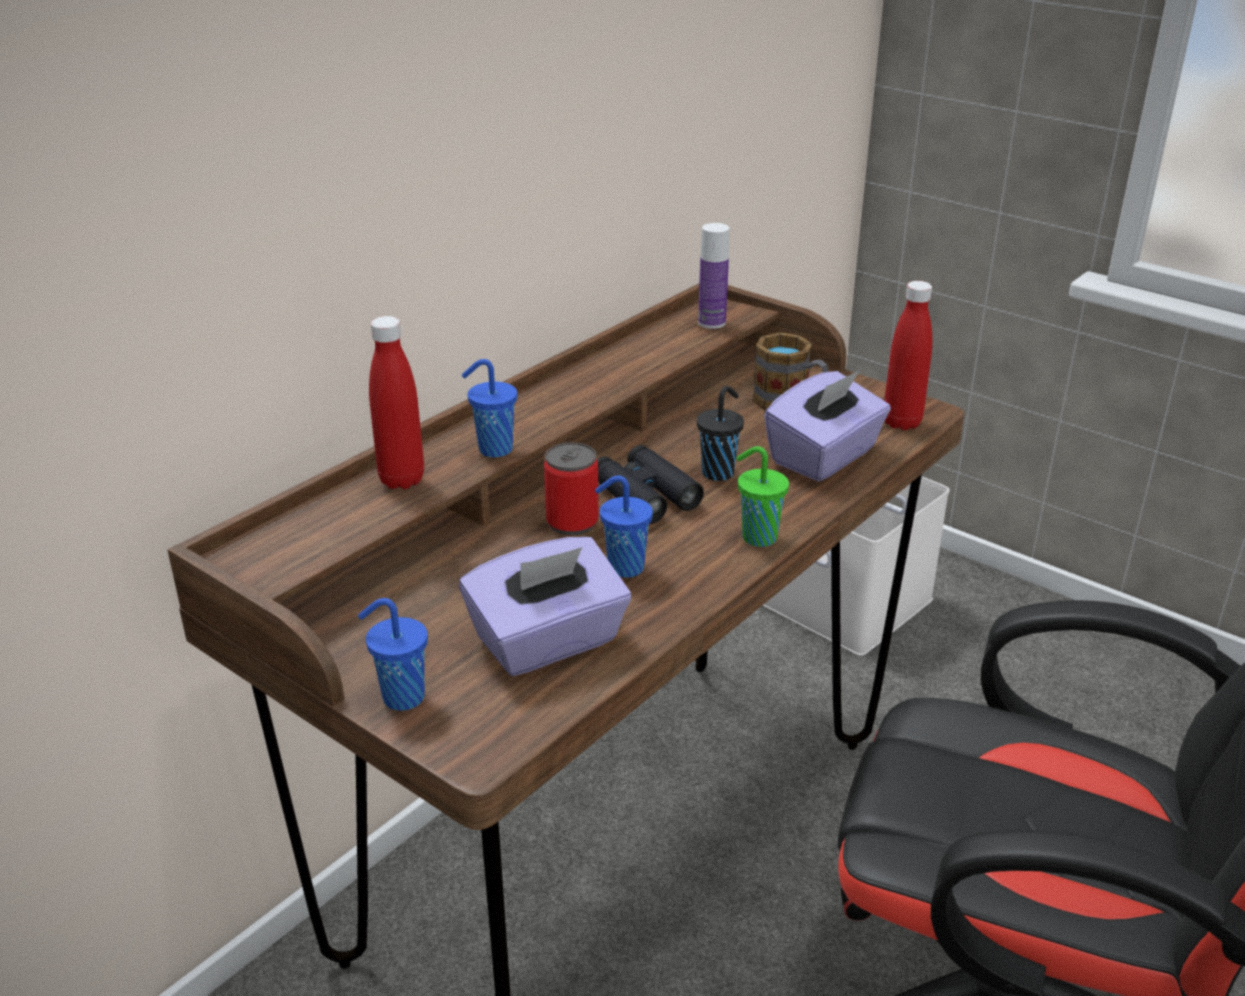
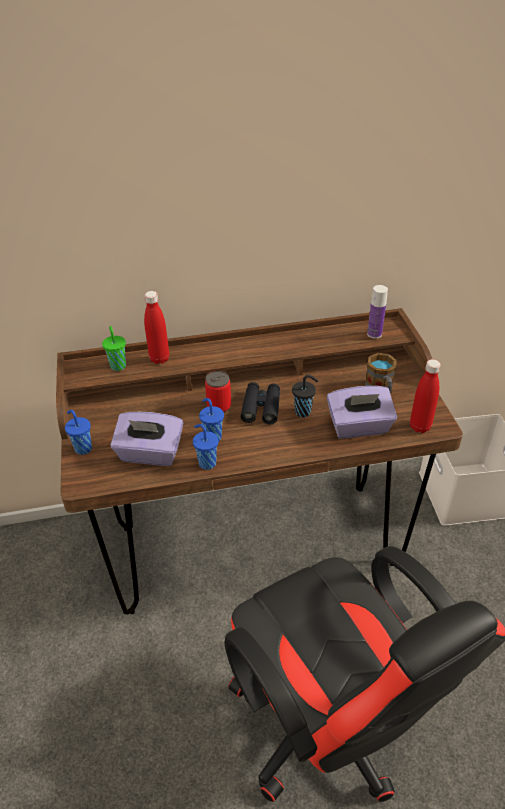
camera: 40 degrees right, 10 degrees up
blue cup [462,359,518,458] -> blue cup moved to [193,424,218,470]
green cup [737,446,789,547] -> green cup moved to [102,326,126,371]

